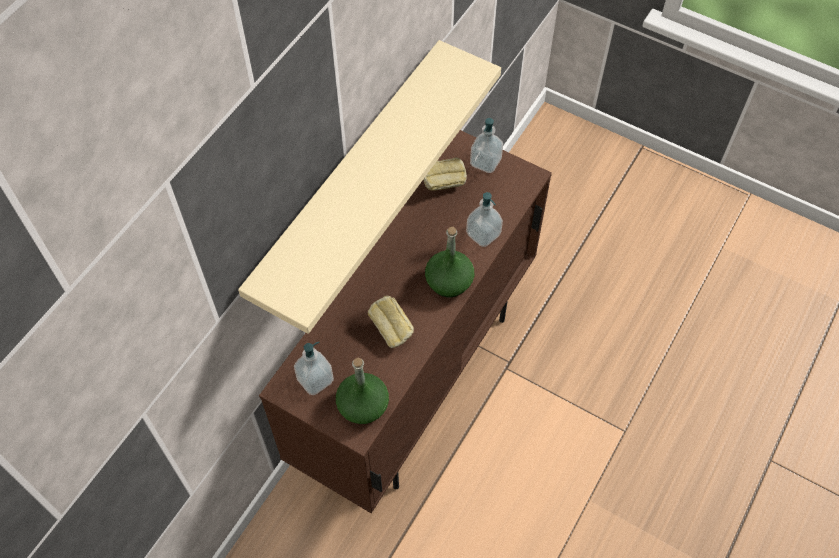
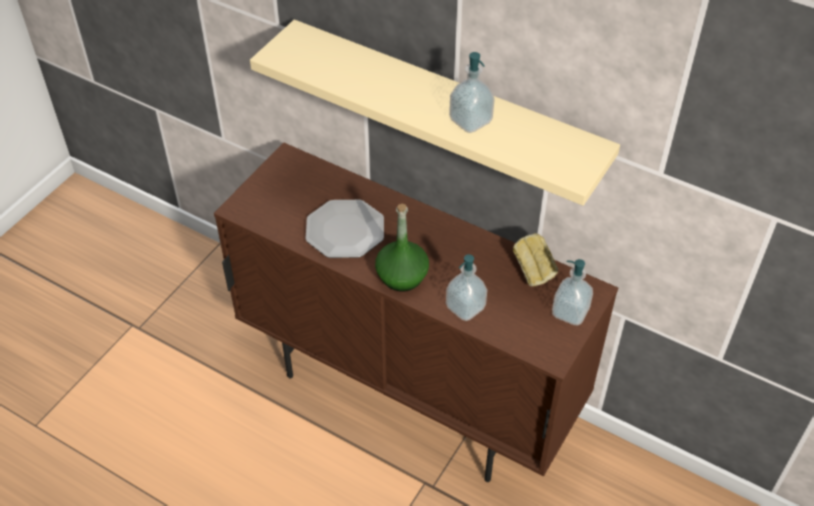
camera: 90 degrees right, 10 degrees down
soap dispenser [294,342,334,395] -> soap dispenser moved to [449,52,495,133]
green bottle [336,357,389,424] -> none
bread [368,296,414,348] -> plate [306,200,384,258]

